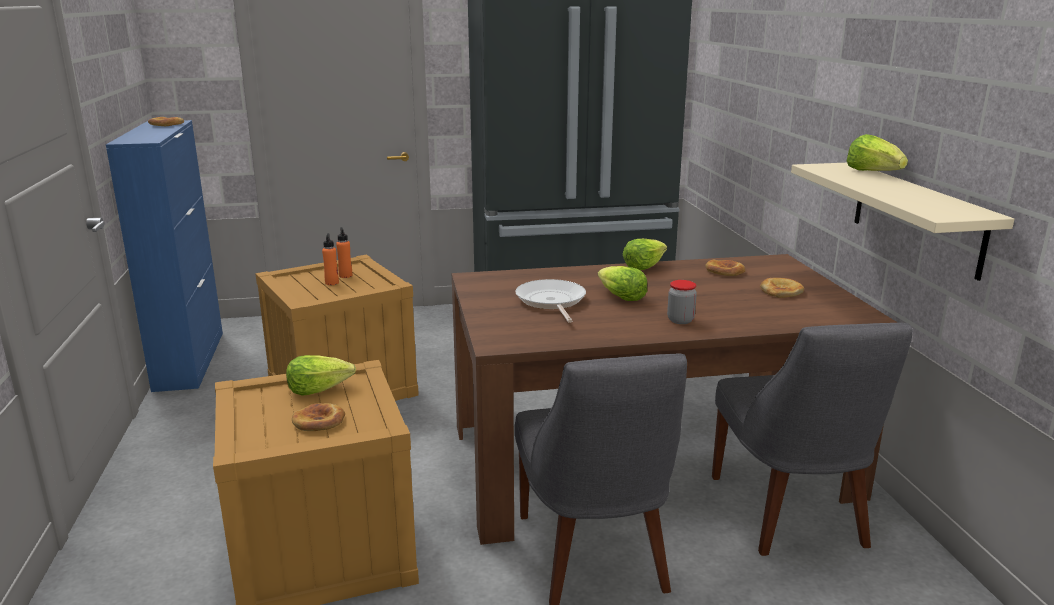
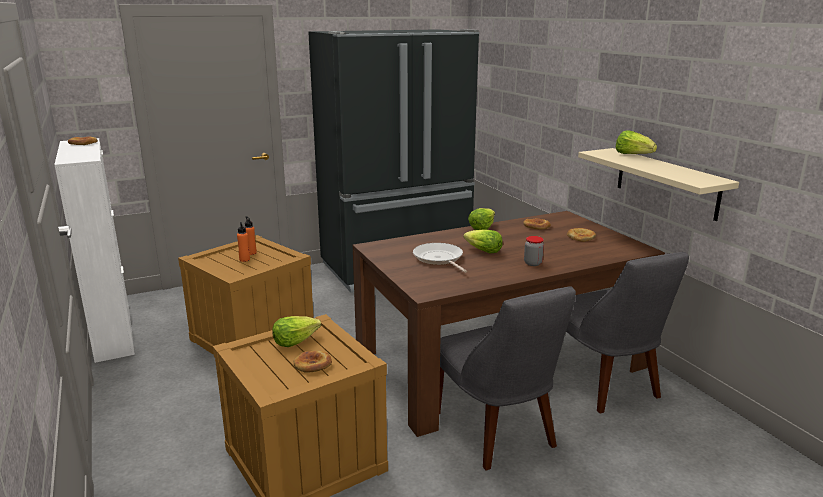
camera: 15 degrees left, 0 degrees up
blue cabinet [106,120,223,392] -> white cabinet [54,138,135,363]

